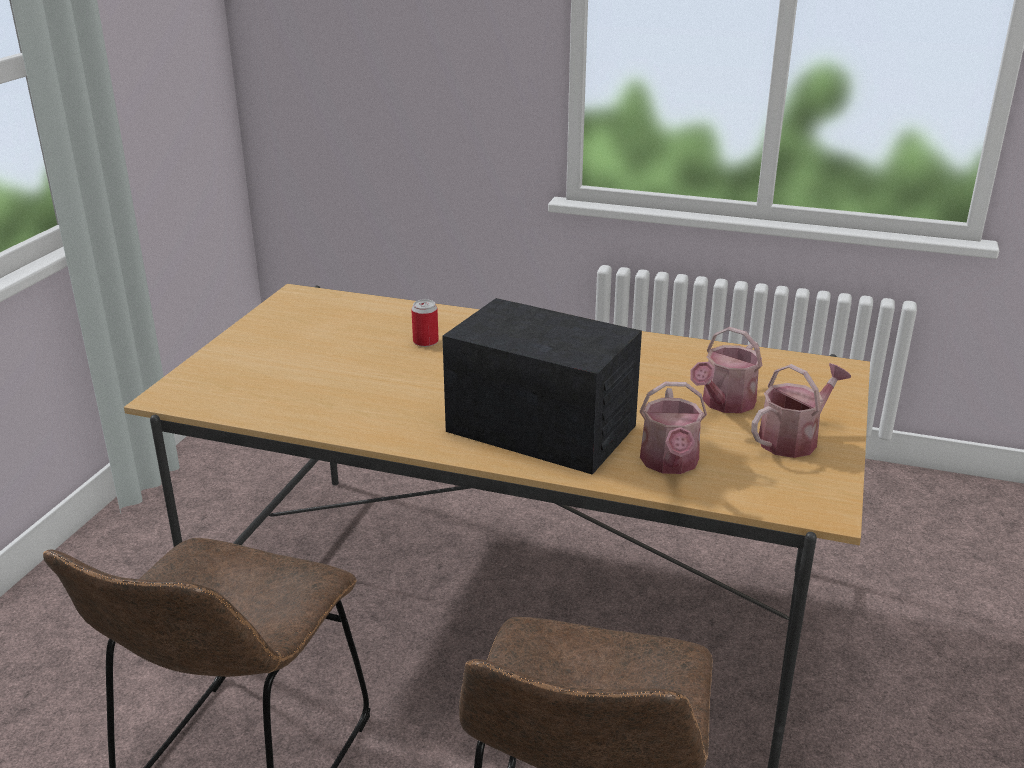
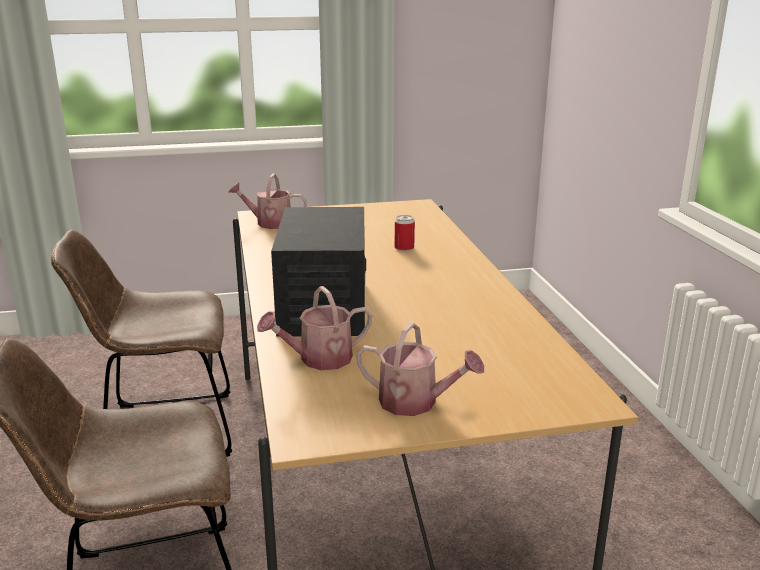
camera: 60 degrees right, 5 degrees down
watering can [690,327,763,413] -> watering can moved to [228,174,307,229]

